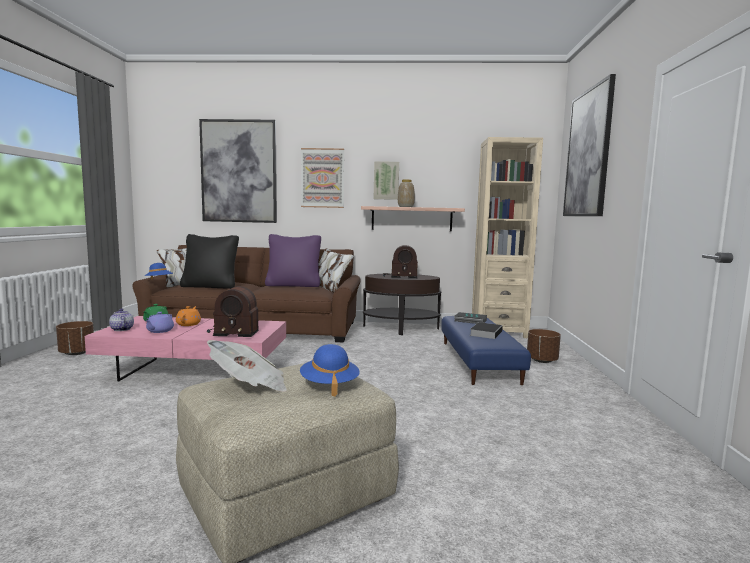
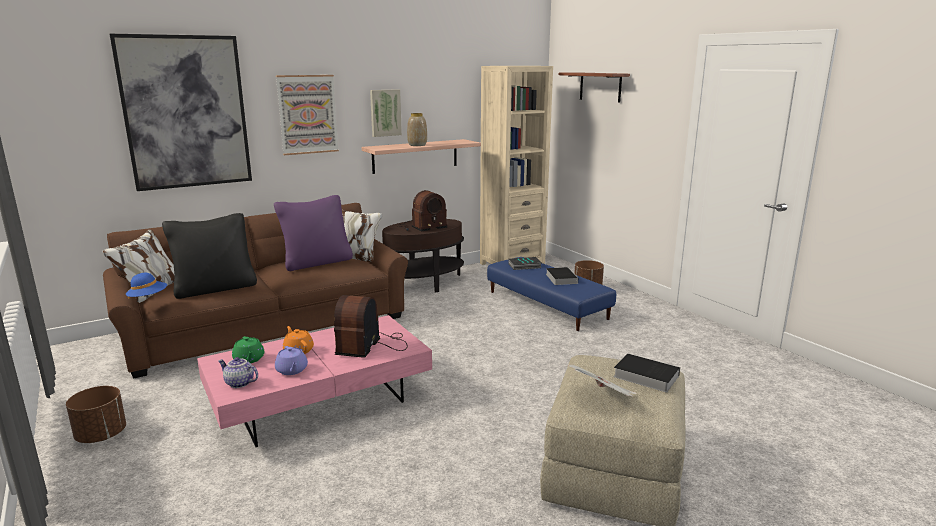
camera: 35 degrees left, 10 degrees up
radio [207,286,259,337] -> radio turned 135 degrees clockwise [334,295,408,358]
blue hat [300,344,360,397] -> book [613,353,680,392]
picture [563,74,616,216] -> shelf [559,72,630,103]

